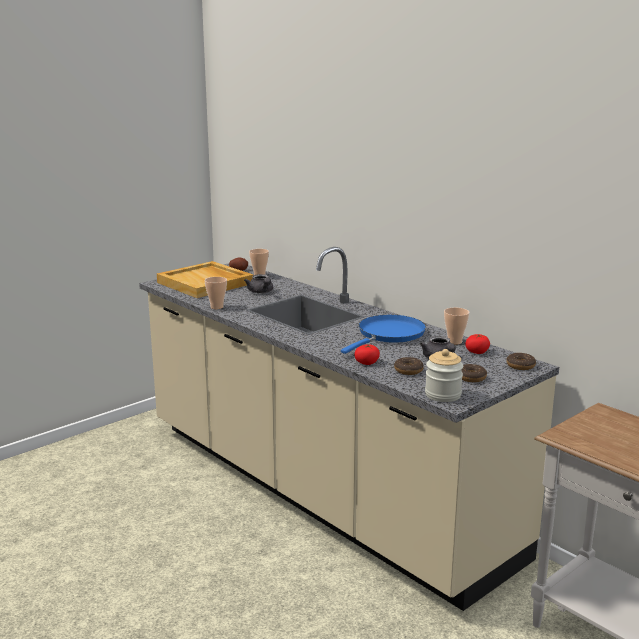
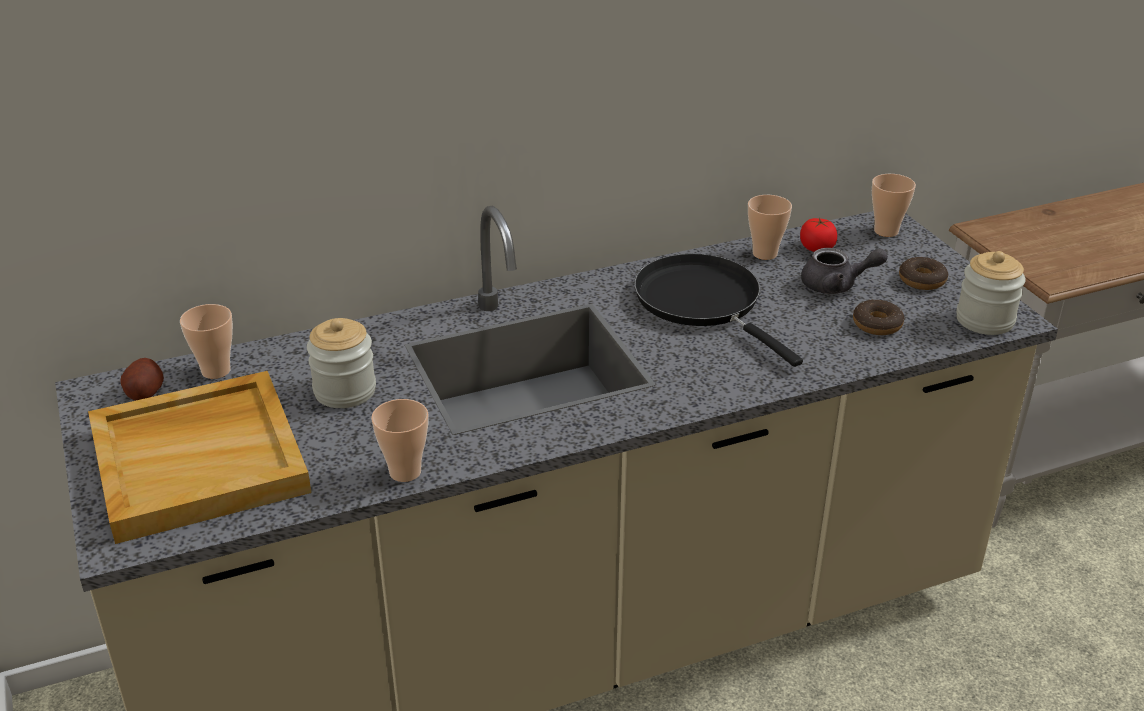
camera: 70 degrees left, 15 degrees up
grey teapot [244,274,273,293] -> jar [307,318,376,408]
blue frying pan [341,315,426,354] -> black frying pan [634,254,803,367]
tomato [355,344,380,365] -> none
donut [506,353,536,370] -> cup [872,174,916,237]

